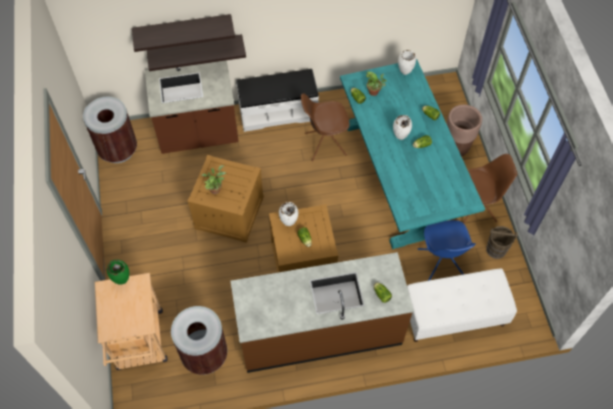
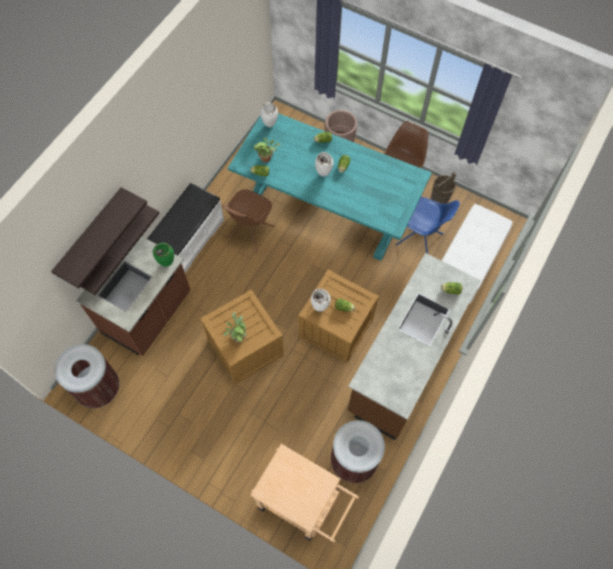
camera: 50 degrees left, 5 degrees up
green vase [107,260,129,285] -> green vase moved to [153,243,174,267]

